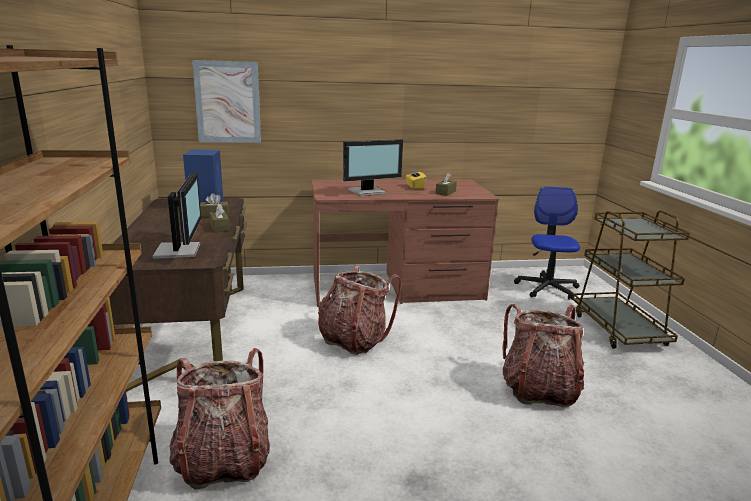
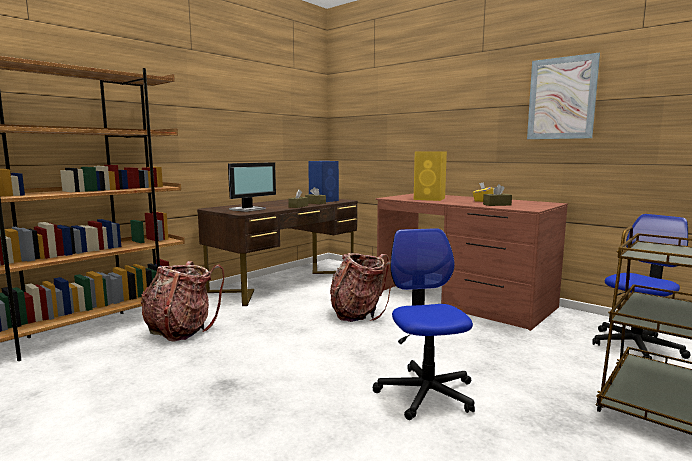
camera: 50 degrees right, 10 degrees down
picture [192,60,261,143] -> picture moved to [527,52,600,139]
monitor [343,139,403,196] -> yellow speaker [414,151,447,201]
backpack [503,304,584,407] -> office chair [372,228,475,420]

